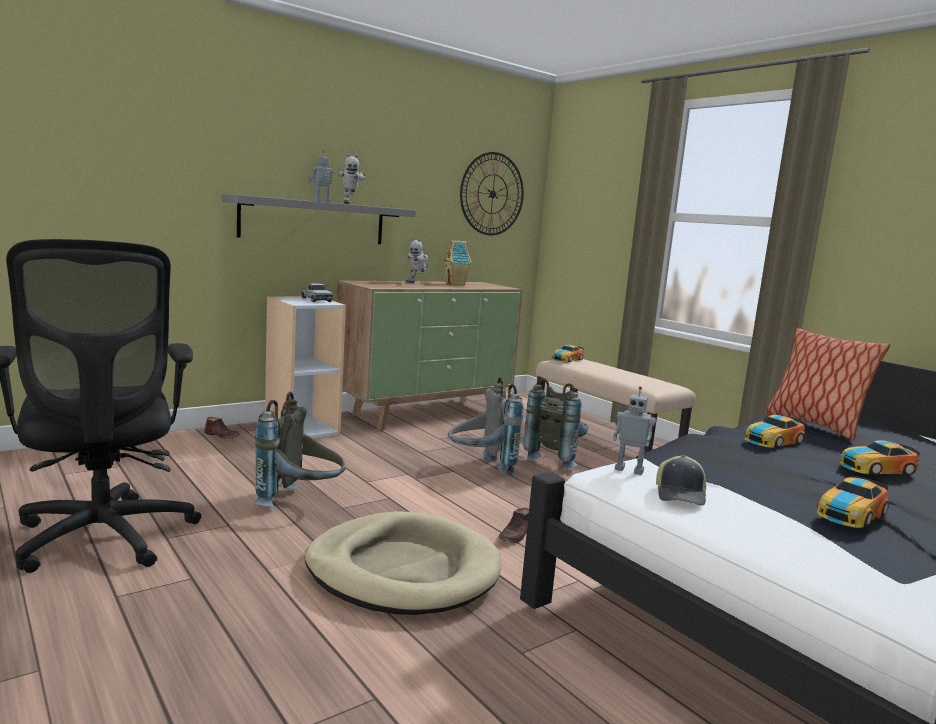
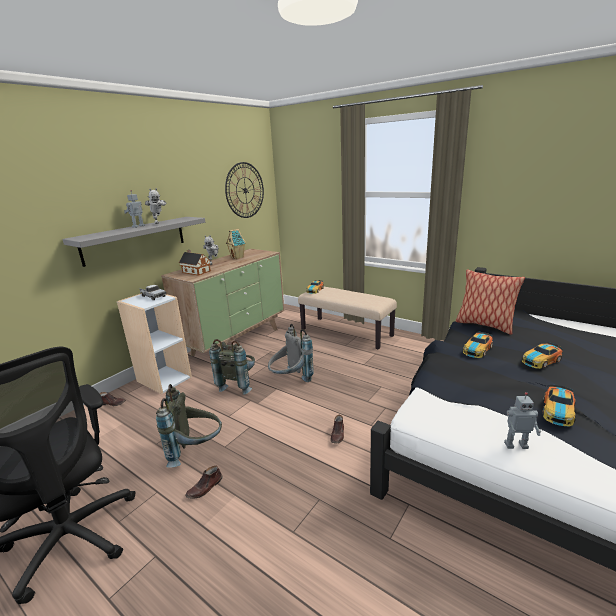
camera: 15 degrees left, 10 degrees up
beige dog bed [305,511,501,615] -> none
grey backpack [523,378,588,470] -> grey backpack moved to [209,339,255,395]
toy robot [613,386,656,475] -> toy robot moved to [504,392,541,449]
cap [656,455,706,506] -> none
none -> toy house [179,250,211,276]
none -> brown shoe [185,465,223,498]

